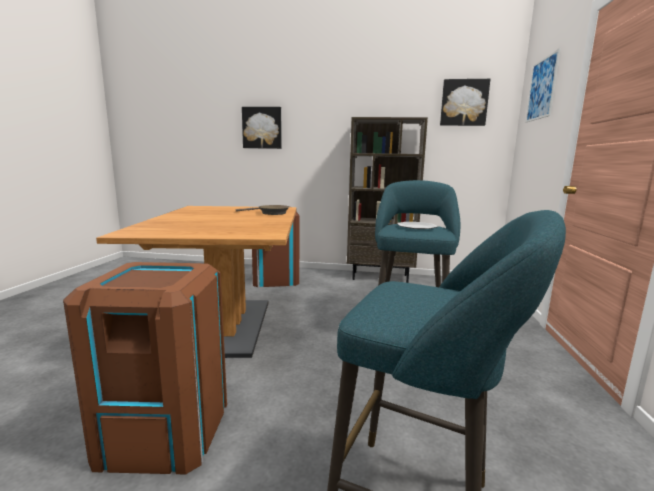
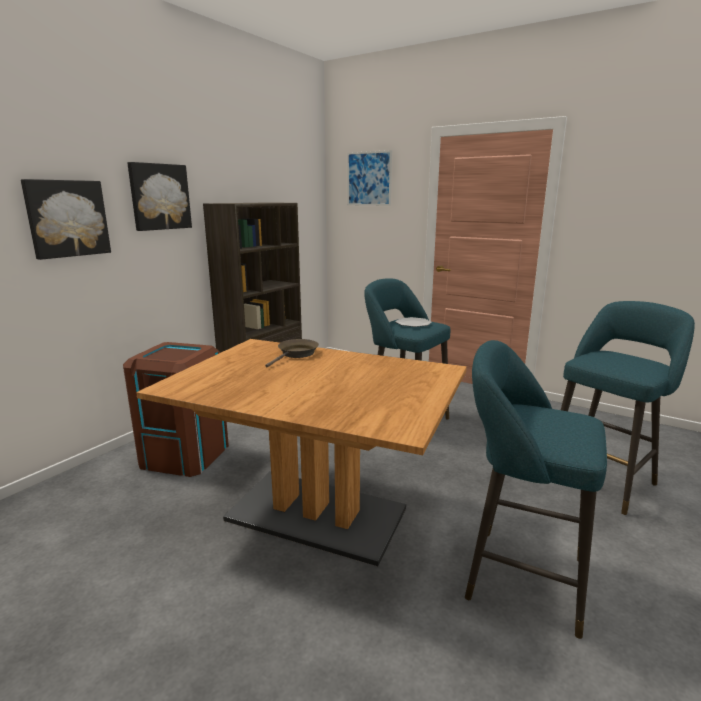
camera: 65 degrees left, 5 degrees up
brown trash can [63,262,227,474] -> turquoise stool [465,340,607,639]
picture [440,79,490,126] -> picture moved to [127,162,192,231]

